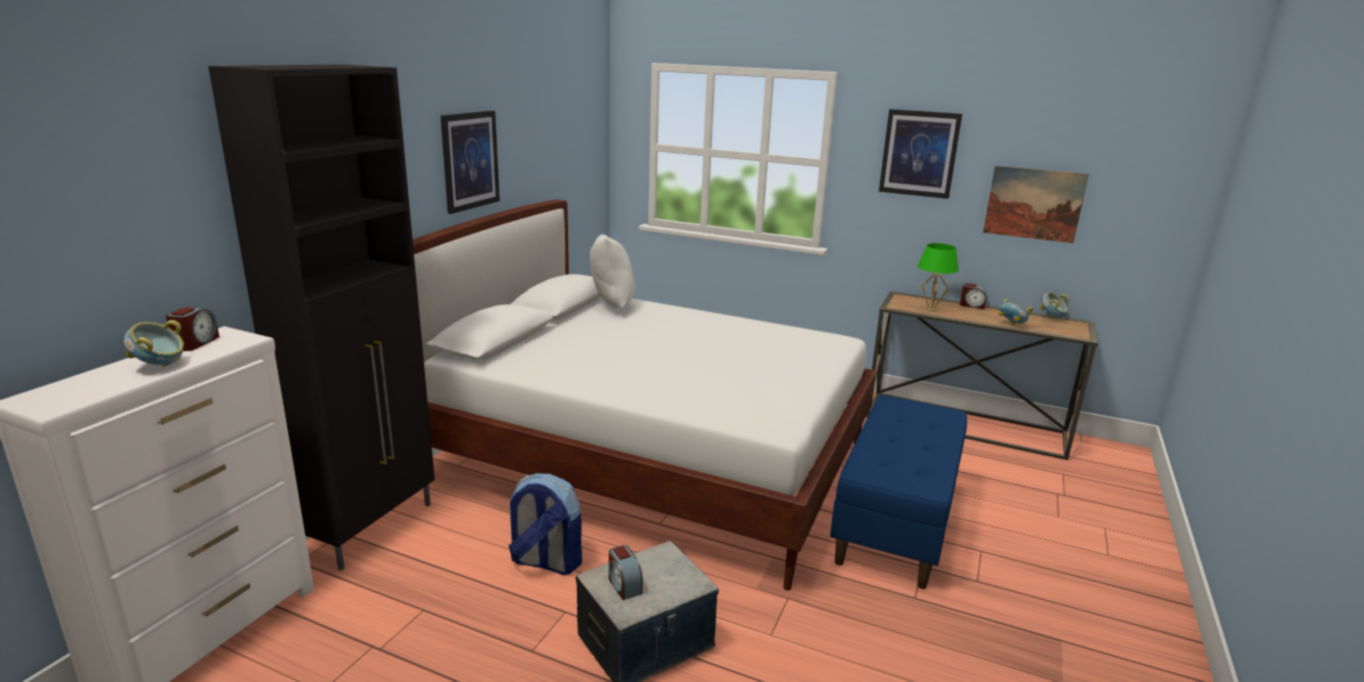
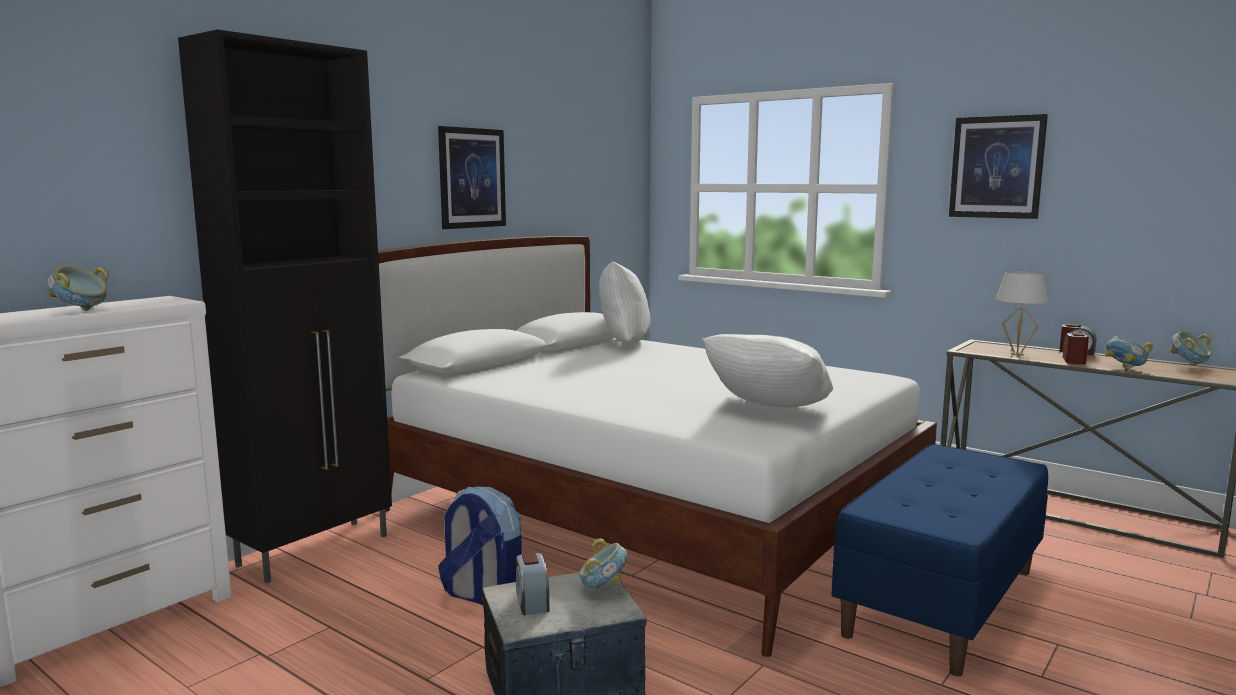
camera: 15 degrees right, 10 degrees down
alarm clock [166,307,219,351] -> alarm clock moved to [1063,332,1089,364]
green table lamp [918,243,959,311] -> white table lamp [995,271,1050,356]
picture [983,166,1089,243] -> none
none -> bowl [579,539,628,590]
none -> white pillow [703,334,833,407]

